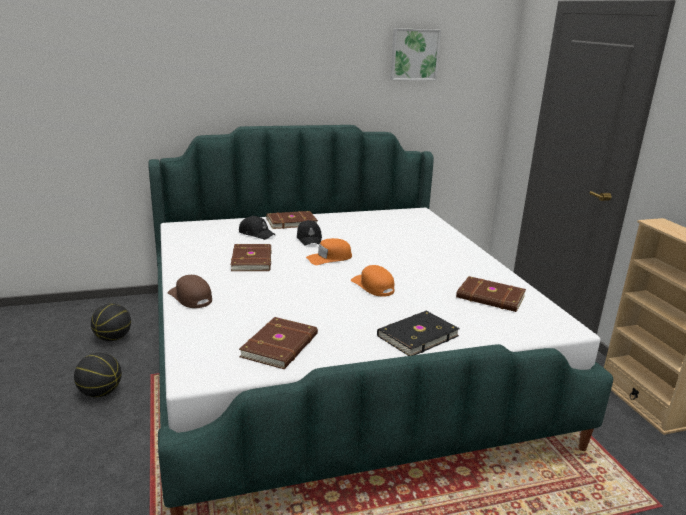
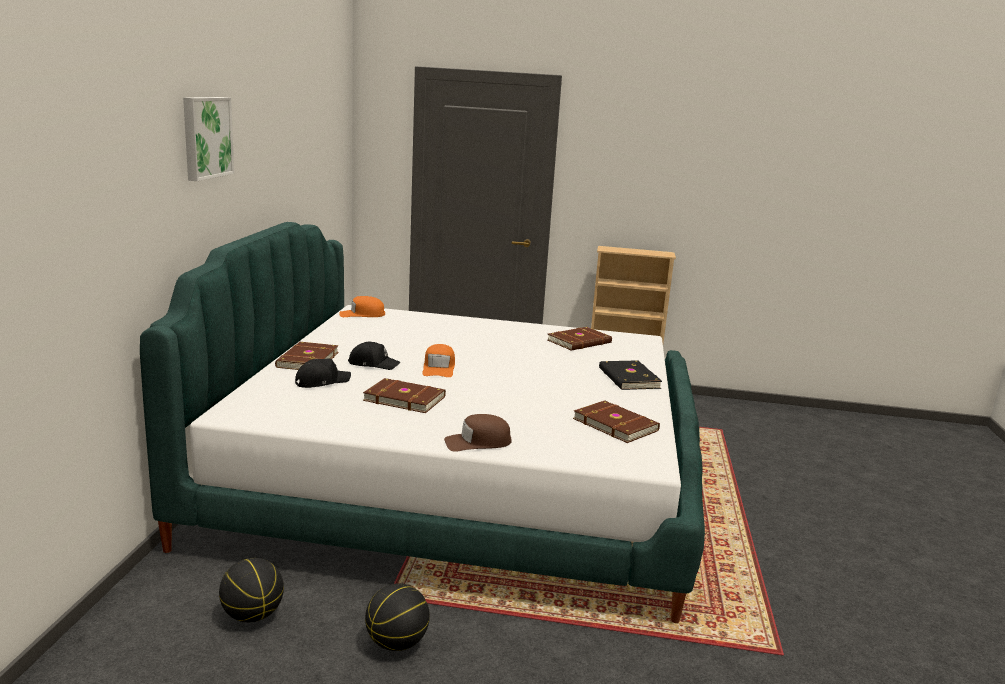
camera: 65 degrees left, 5 degrees down
orange cap [351,265,395,297] -> orange cap moved to [339,296,385,317]
picture [390,28,441,80] -> picture moved to [183,97,234,181]

